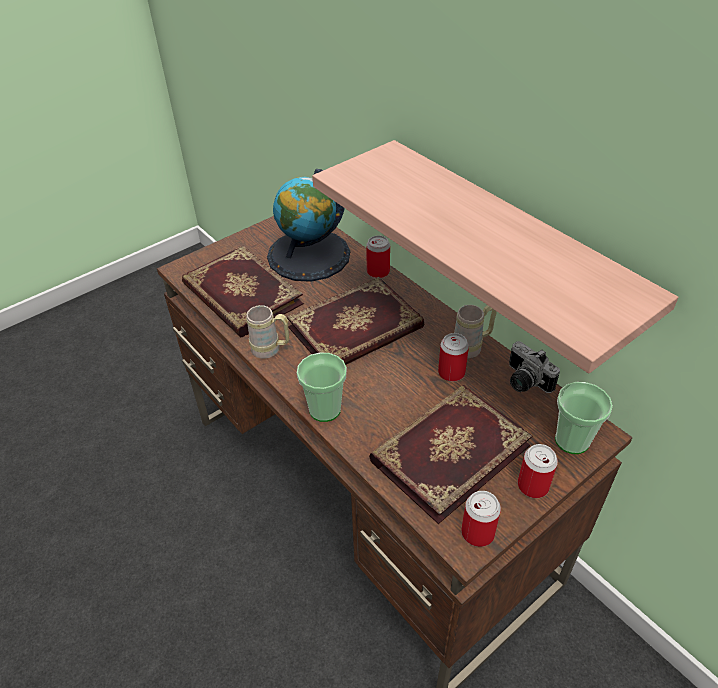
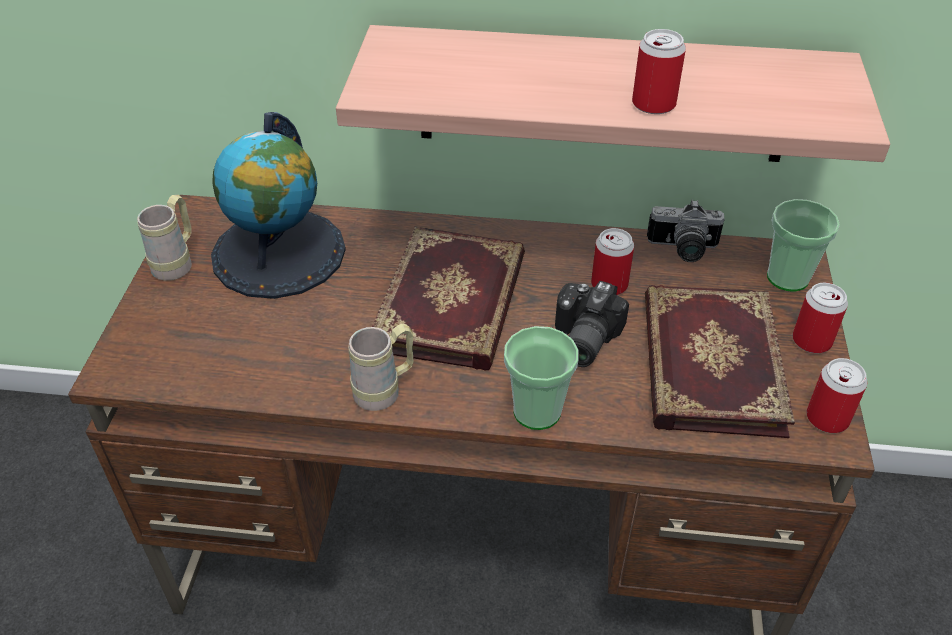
camera: 45 degrees left, 0 degrees up
book [182,246,304,337] -> none
can [366,235,390,278] -> can moved to [632,29,686,114]
beige mug [454,305,497,358] -> beige mug moved to [137,195,192,281]
none -> camera [555,281,629,367]

